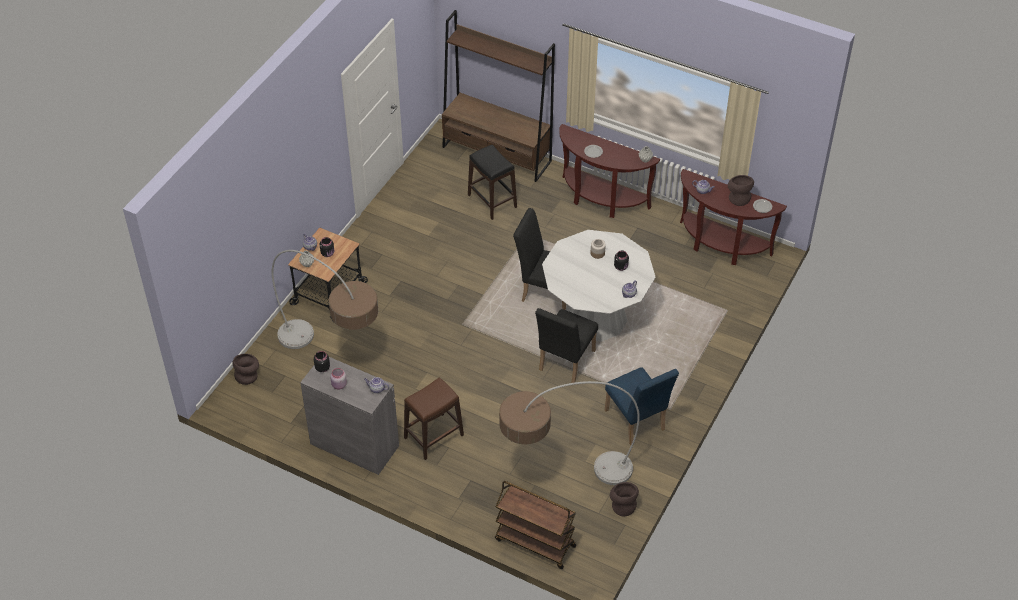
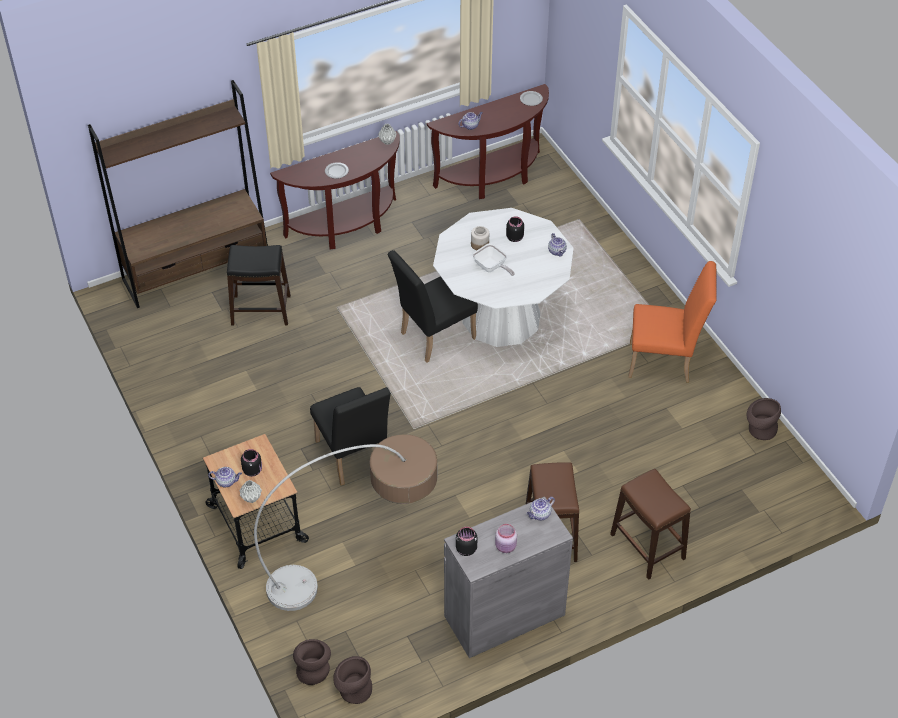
camera: 55 degrees left, 0 degrees up
brown cart [495,481,576,569] -> none
floor lamp [499,381,640,485] -> none
black chair [535,308,598,383] -> black chair moved to [310,387,391,485]
blue chair [605,367,679,445] -> orange chair [628,261,717,383]
brown vase [728,175,754,206] -> brown vase moved to [333,656,372,704]
none -> frying pan [472,243,515,276]
none -> brown stool [610,469,691,580]

